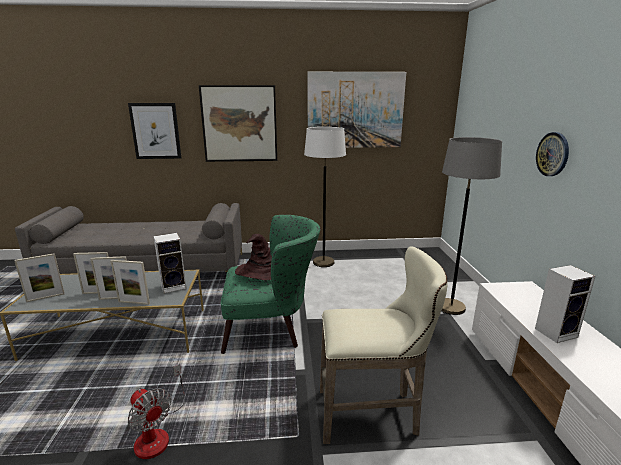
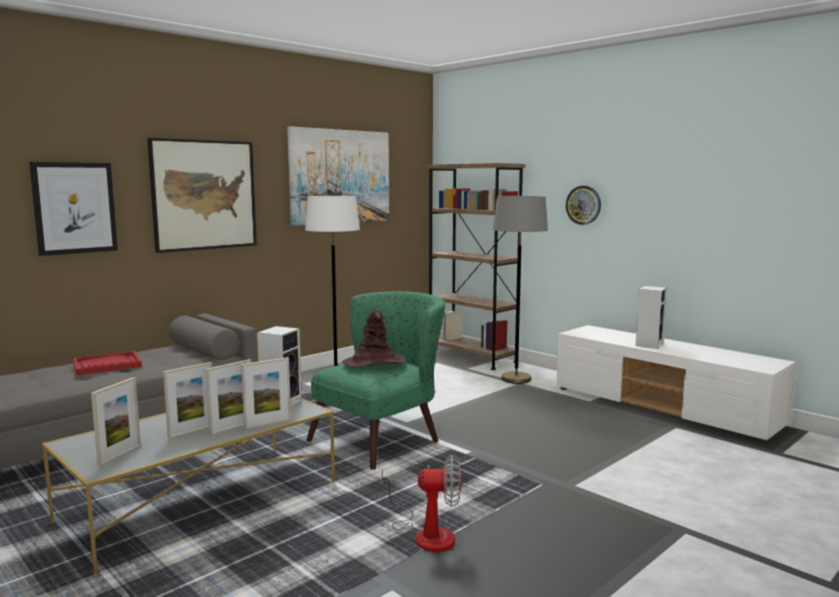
camera: 40 degrees left, 10 degrees down
beige stool [320,246,448,444] -> none
none -> red tray [73,351,142,375]
none -> brown bookcase [427,163,526,370]

